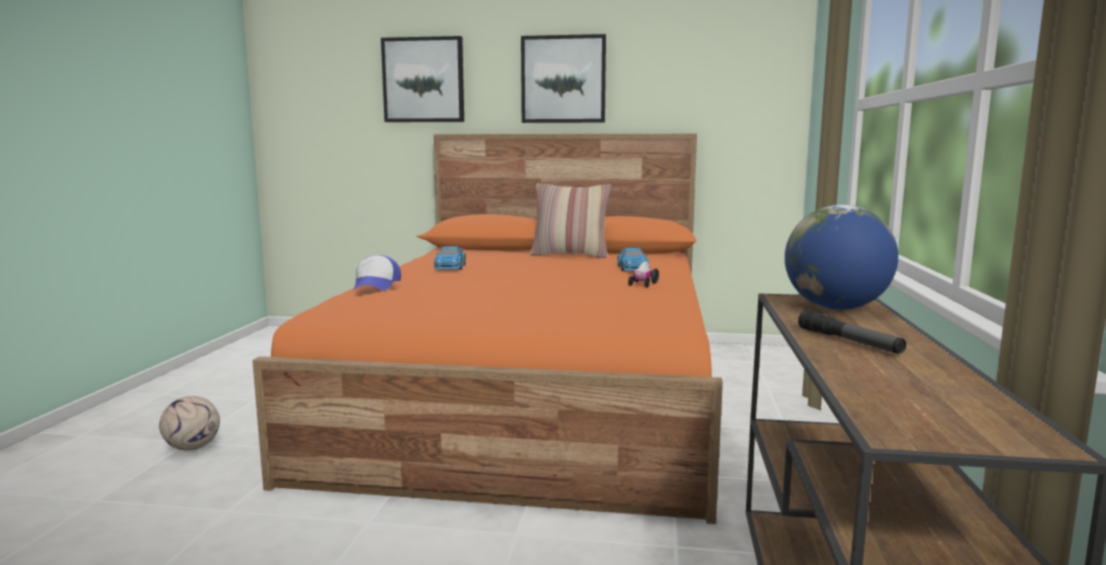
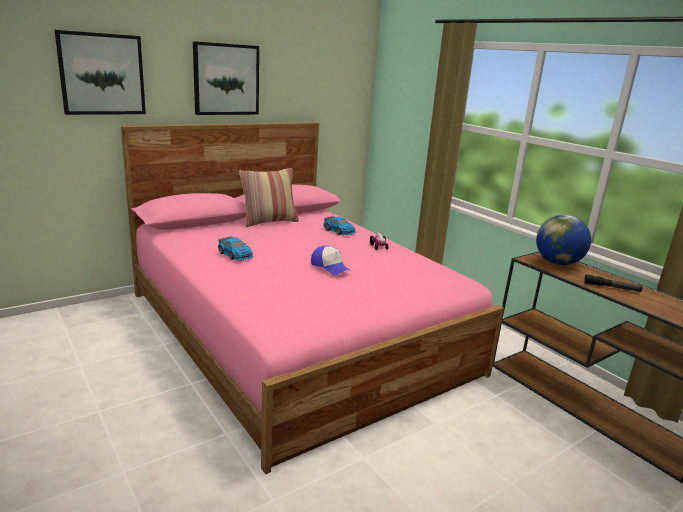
camera: 45 degrees left, 10 degrees up
football [159,396,220,451] -> none
orange bed [253,134,723,524] -> pink bed [121,122,504,474]
cap [353,255,401,290] -> cap moved to [311,246,350,275]

